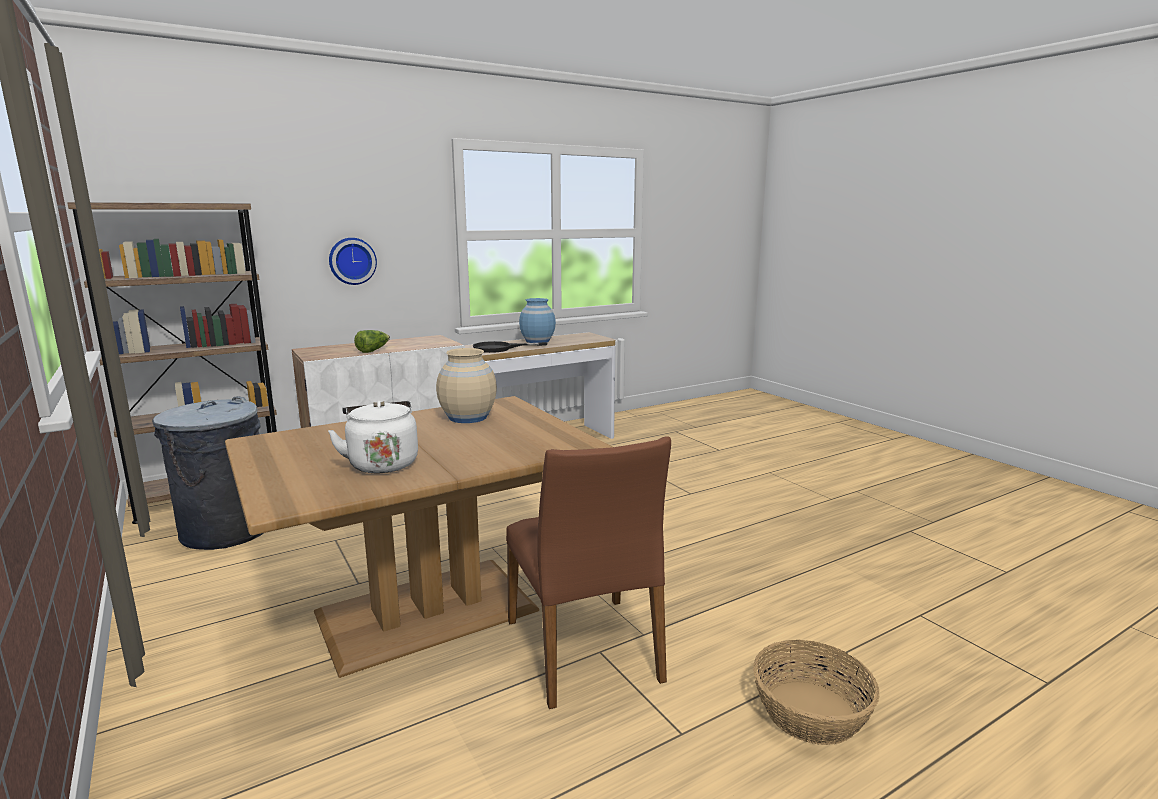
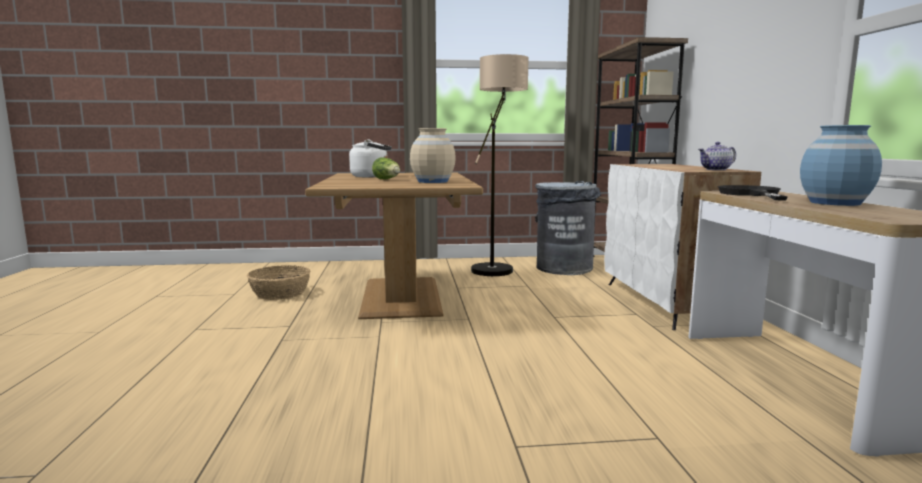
camera: 115 degrees right, 5 degrees down
wall clock [329,238,377,285] -> none
lettuce [354,330,390,353] -> lettuce moved to [372,157,400,179]
brown chair [506,436,671,709] -> none
basket [753,640,879,745] -> basket moved to [247,265,311,300]
none -> floor lamp [471,54,529,276]
none -> teapot [698,142,736,170]

